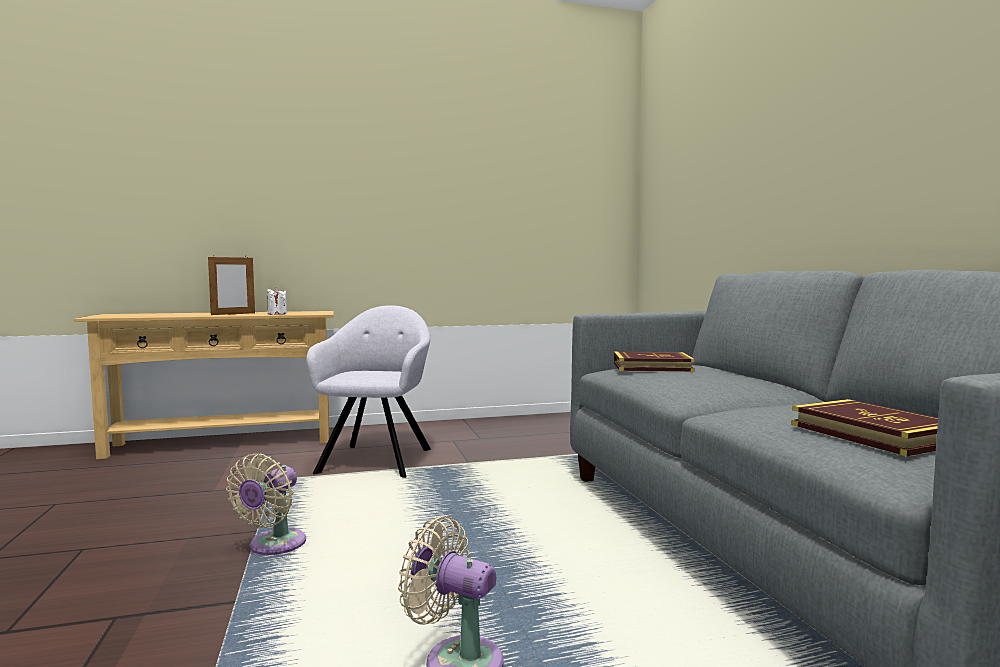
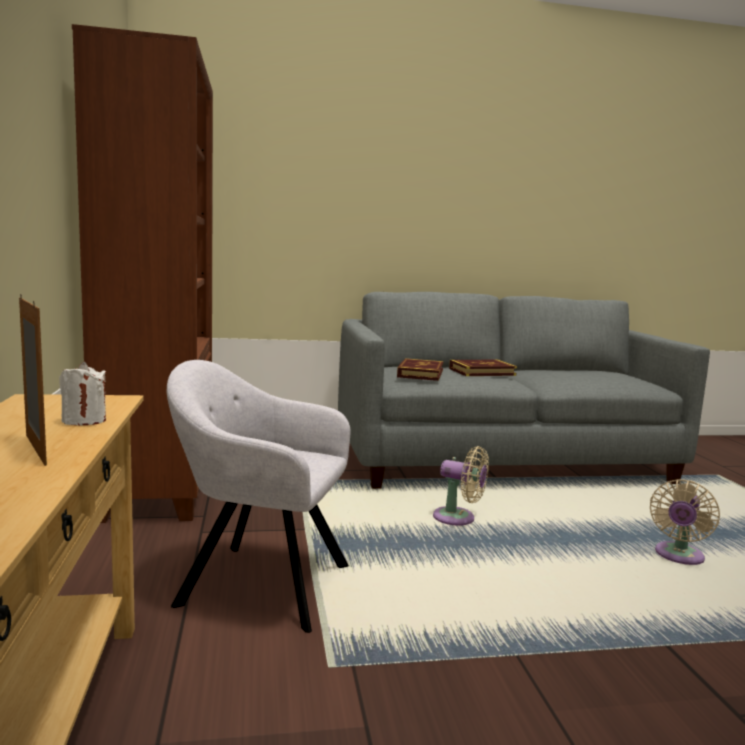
camera: 85 degrees left, 5 degrees up
beige fan [226,454,306,555] -> beige fan moved to [433,446,489,526]
book [791,399,938,456] -> book moved to [449,360,517,376]
none -> brown bookcase [72,24,213,523]

